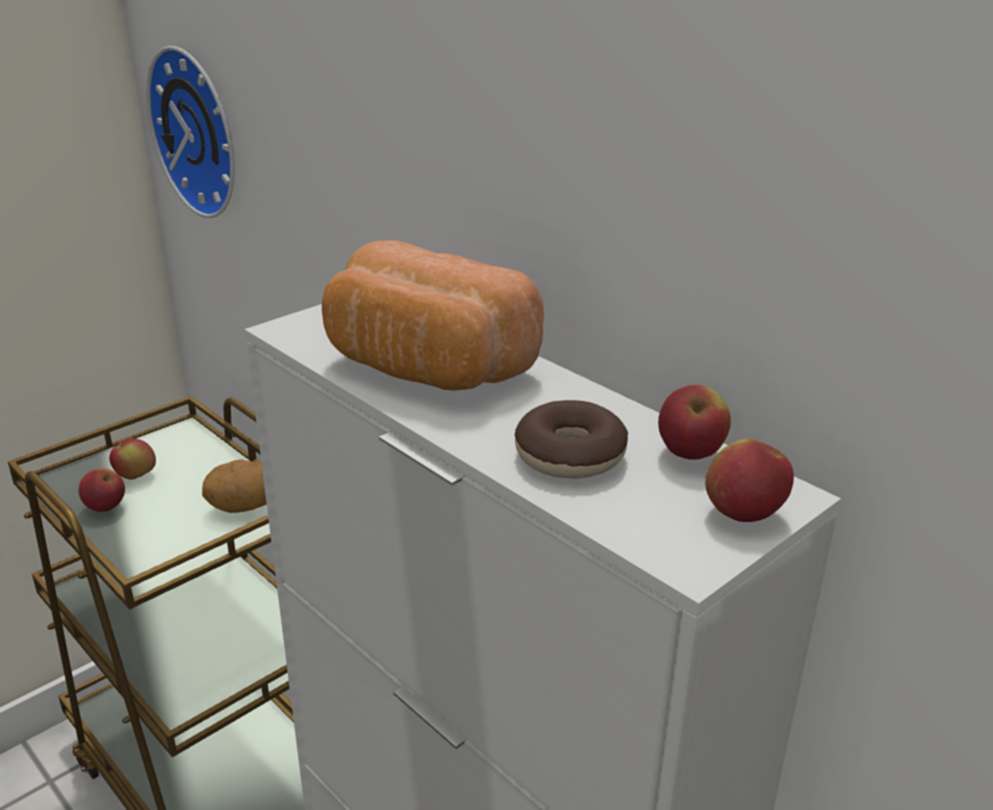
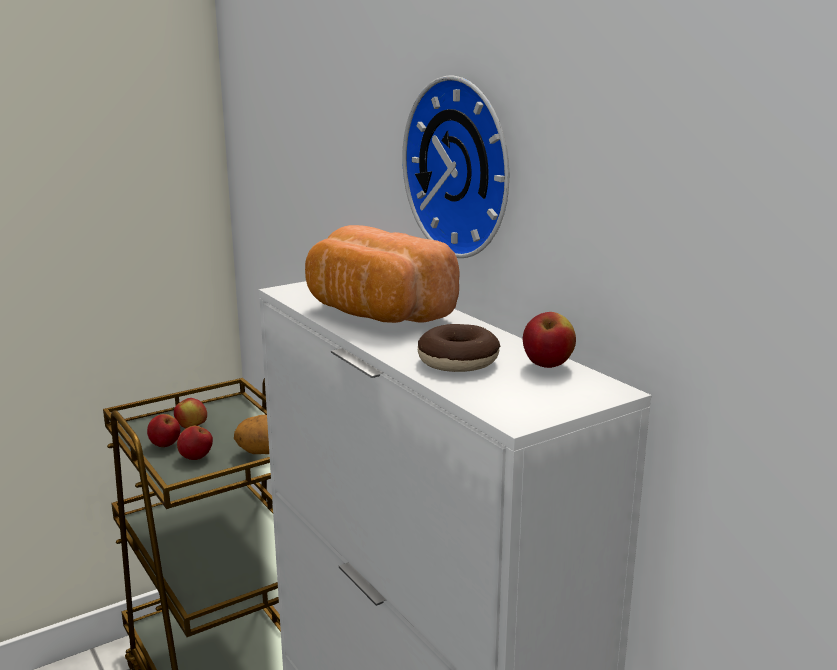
camera: 10 degrees right, 10 degrees down
wall clock [146,46,235,218] -> wall clock moved to [402,75,510,258]
apple [705,439,794,522] -> apple moved to [177,426,213,460]

